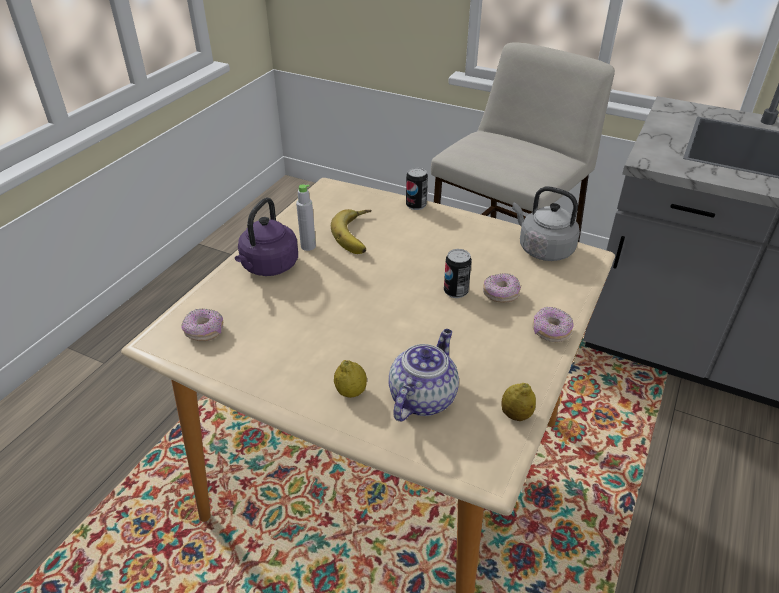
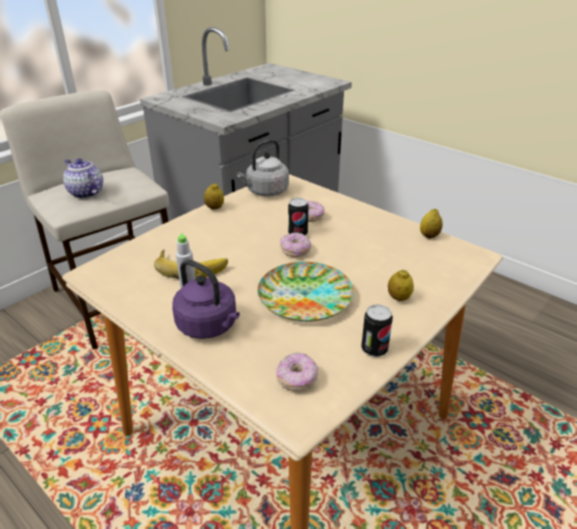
camera: 75 degrees left, 5 degrees down
teapot [388,329,459,422] -> teapot moved to [63,159,103,199]
can [406,167,428,210] -> can moved to [361,304,393,357]
donut [533,306,574,342] -> donut moved to [280,232,311,257]
none -> lemon [204,183,224,210]
none -> plate [257,262,354,322]

